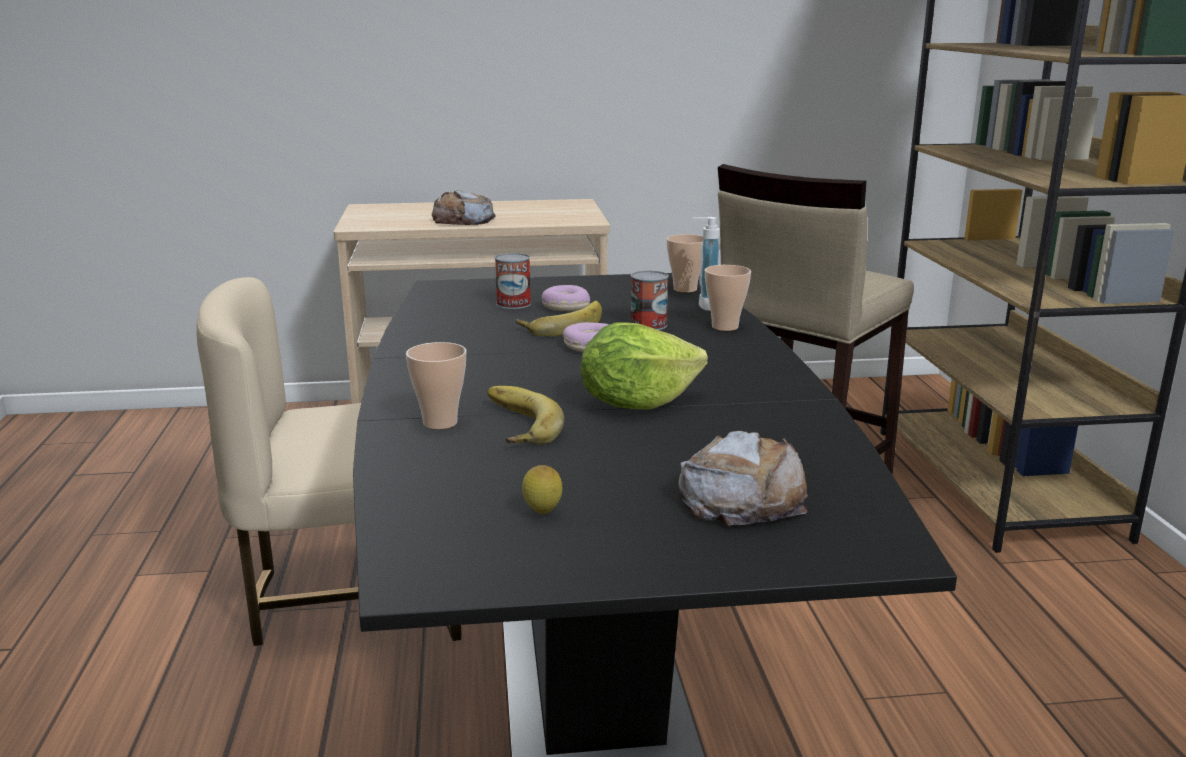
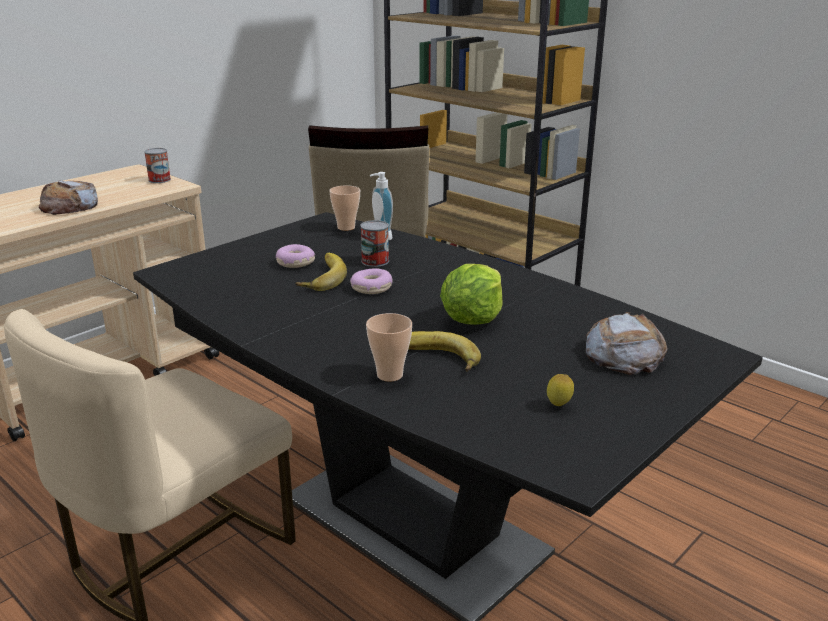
camera: 40 degrees left, 5 degrees up
can [495,253,531,309] -> can moved to [144,148,171,183]
cup [705,265,751,331] -> none

